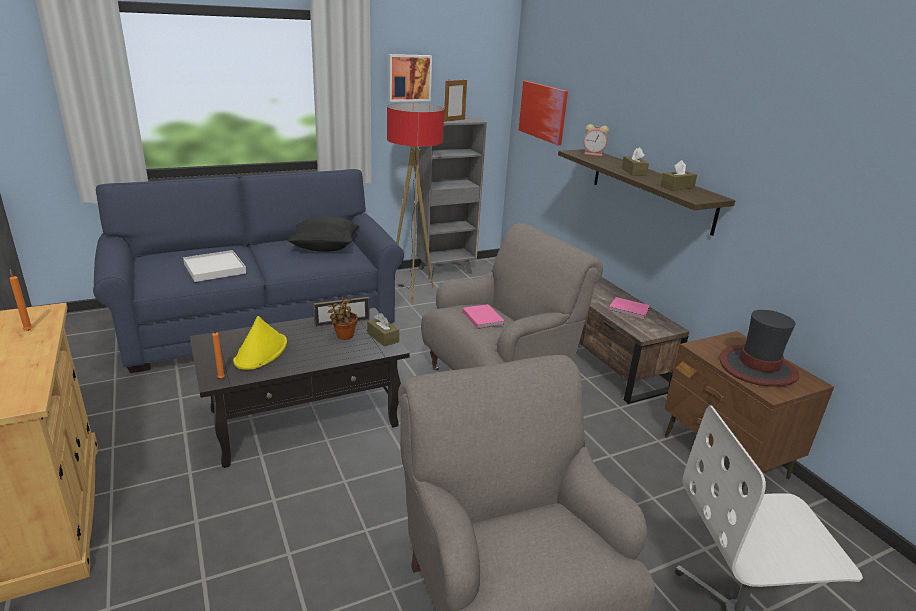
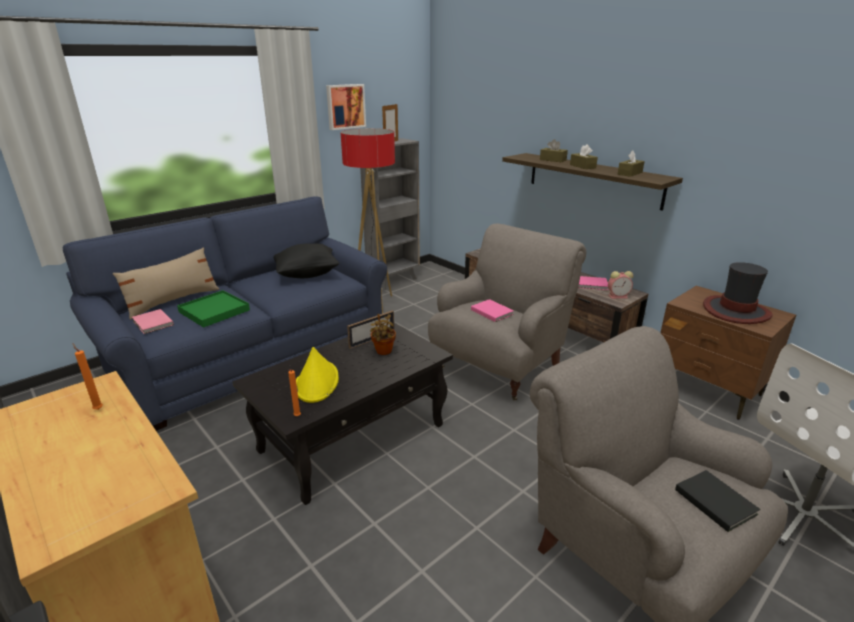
camera: 15 degrees left, 0 degrees up
white tray [183,250,246,282] -> green tray [177,290,250,328]
brown tissue box [367,313,399,347] -> brown tissue box moved to [540,139,568,162]
picture [519,81,568,145] -> none
alarm clock [584,124,609,156] -> alarm clock moved to [608,271,633,299]
none -> beige pillow [113,247,219,320]
none -> pink book [132,309,174,334]
none -> black book [675,470,760,532]

